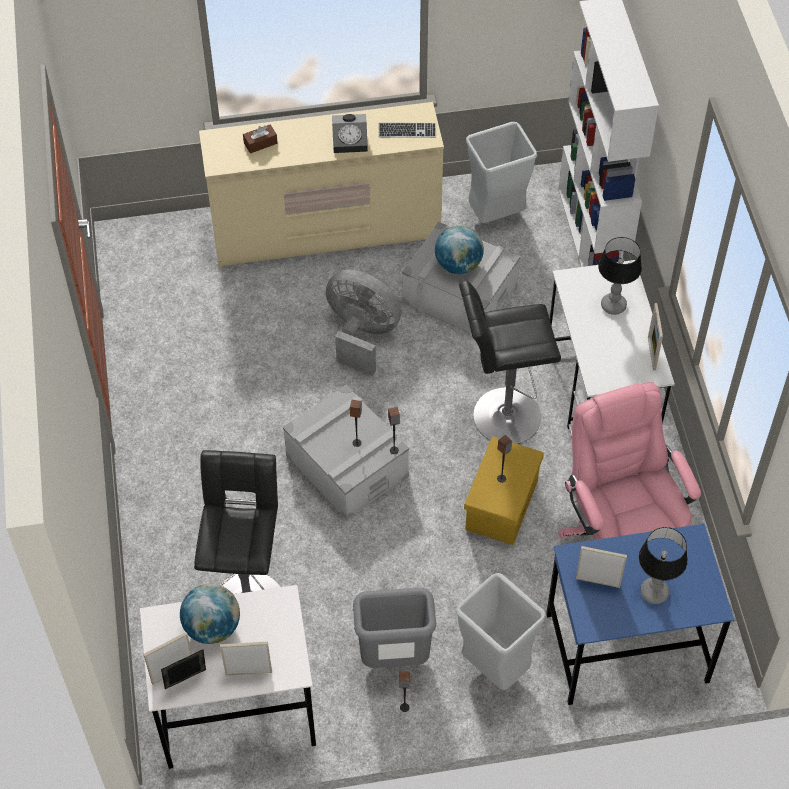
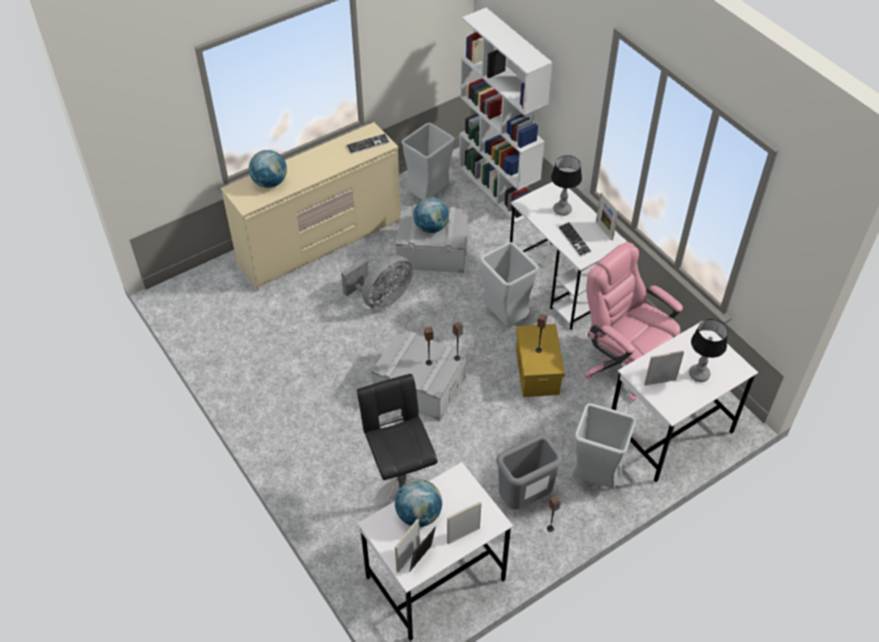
camera: 25 degrees left, 5 degrees down
brown tissue box [243,124,278,153] -> globe [249,150,287,188]
grey fan [326,270,402,376] -> grey fan turned 135 degrees clockwise [341,255,413,310]
alarm clock [332,114,368,153] -> none
black stool [459,281,561,444] -> grey trash can [480,242,539,327]
blue desk [546,524,734,705] -> white desk [612,321,758,482]
none -> keyboard [558,222,591,257]

